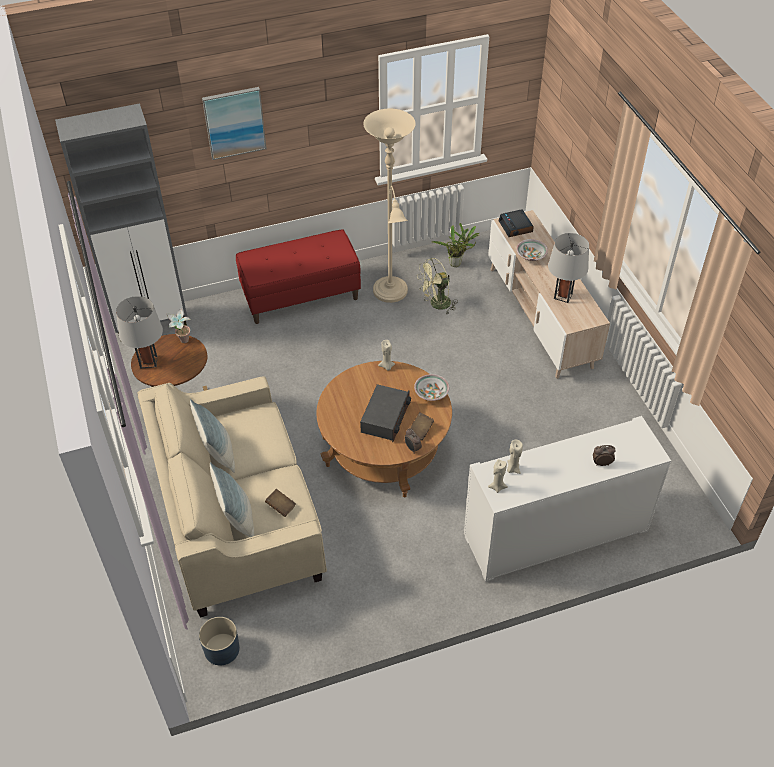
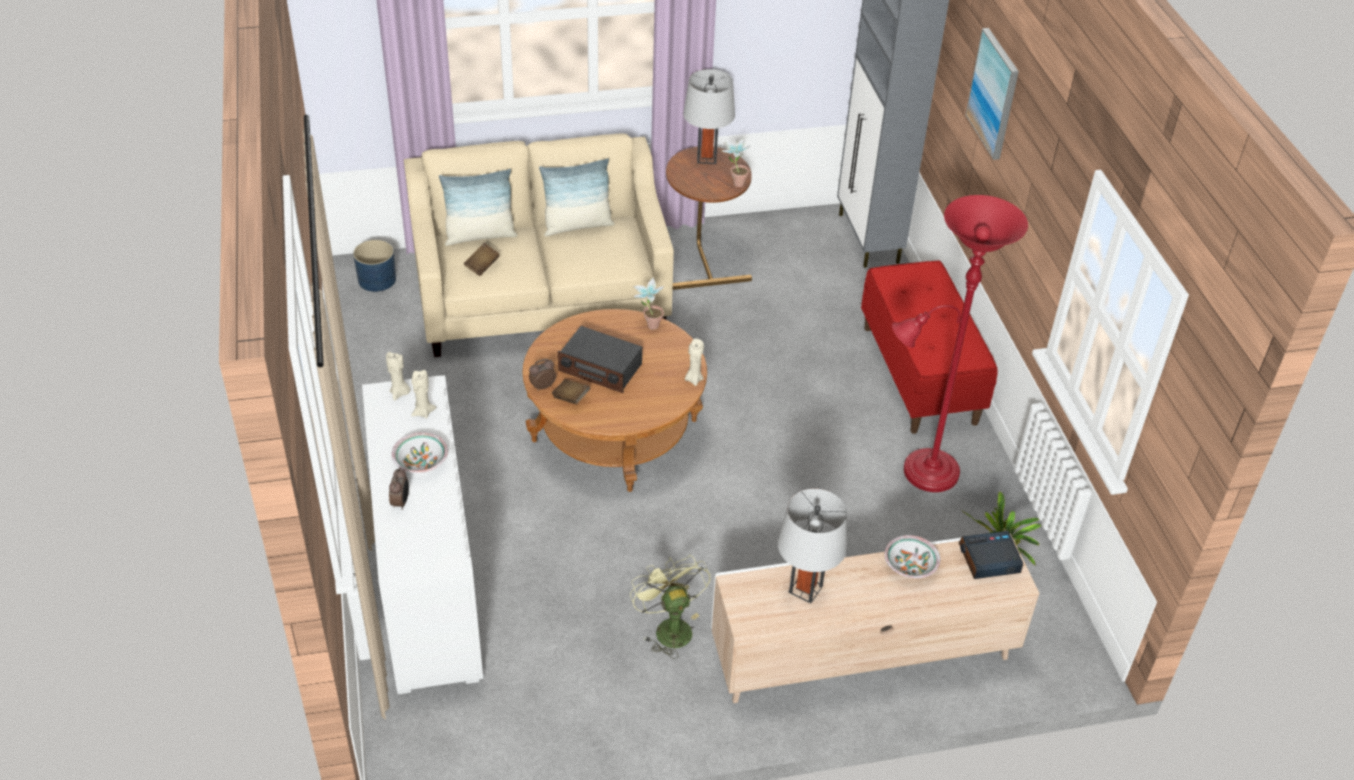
camera: 95 degrees right, 5 degrees down
beige floor lamp [363,108,416,303] -> red floor lamp [892,195,1028,492]
bowl [414,374,449,401] -> bowl moved to [392,432,448,473]
green fan [417,258,458,315] -> green fan moved to [630,555,710,659]
none -> potted plant [633,278,664,330]

